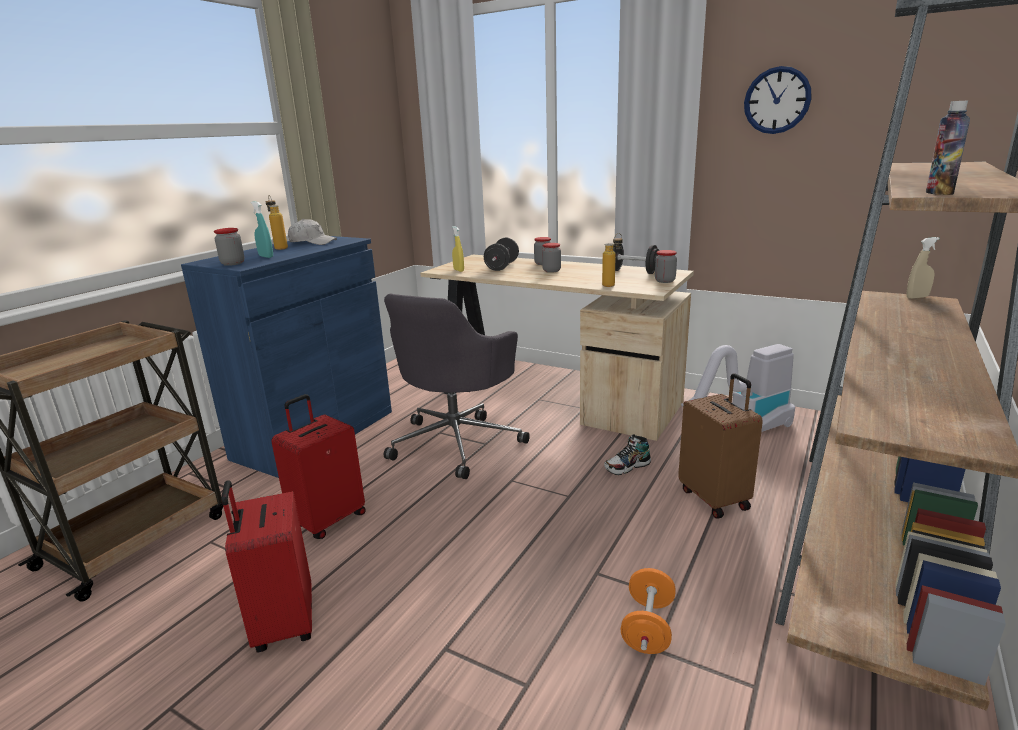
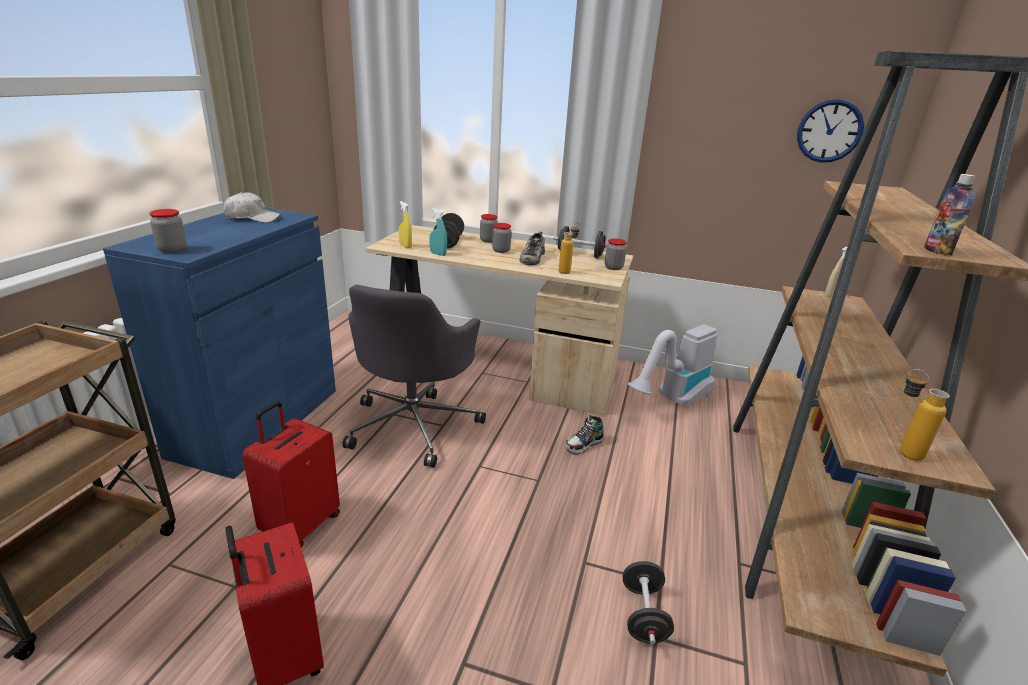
camera: 15 degrees left, 5 degrees up
turquoise spray bottle [251,201,273,258] -> turquoise spray bottle moved to [429,208,447,256]
bottle [265,195,288,250] -> bottle moved to [900,369,950,461]
orange dumbbell [621,568,676,654] -> black dumbbell [622,561,674,644]
brown suitcase [678,373,763,519] -> none
wall clock [744,66,812,134] -> wall clock moved to [797,99,864,163]
none -> shoe [519,231,545,265]

